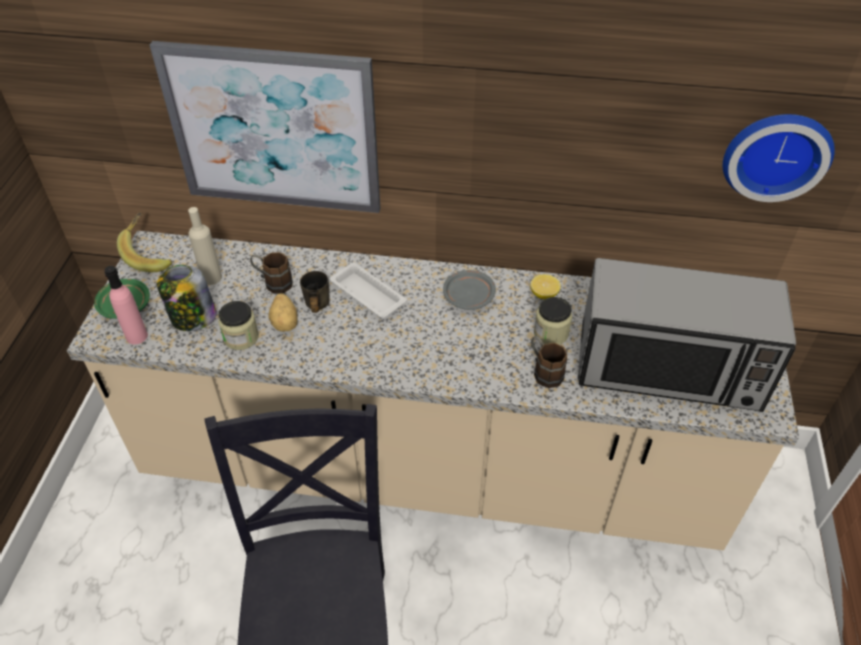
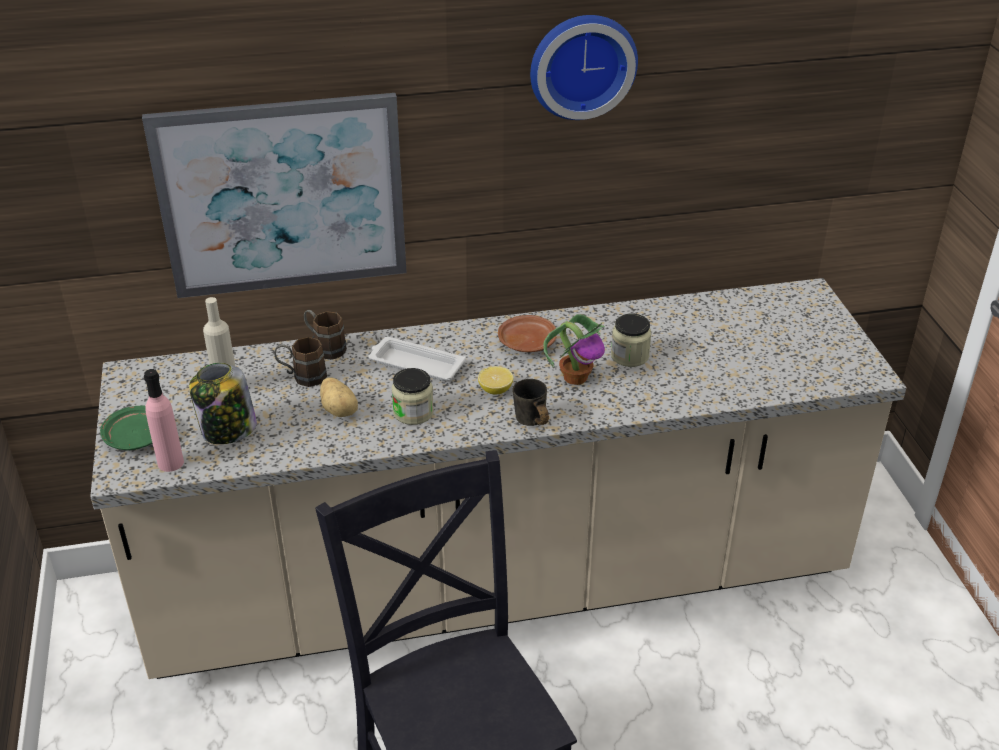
camera: 20 degrees left, 10 degrees down
banana [117,212,172,272] -> none
jar [218,301,259,350] -> jar moved to [392,368,434,425]
grey mug [300,271,330,313] -> grey mug moved to [513,379,549,426]
grey plate [443,270,496,310] -> brown plate [498,315,557,352]
lemon [530,274,561,299] -> lemon moved to [478,366,513,395]
brown mug [531,336,567,388] -> brown mug moved to [304,310,347,360]
microwave [578,258,796,412] -> none
wall clock [723,114,835,202] -> wall clock moved to [530,15,638,120]
none -> potted plant [543,314,605,385]

